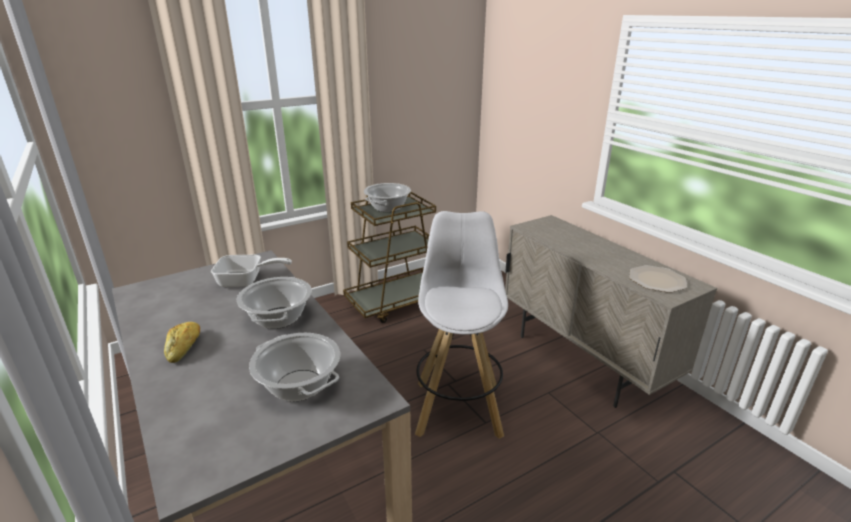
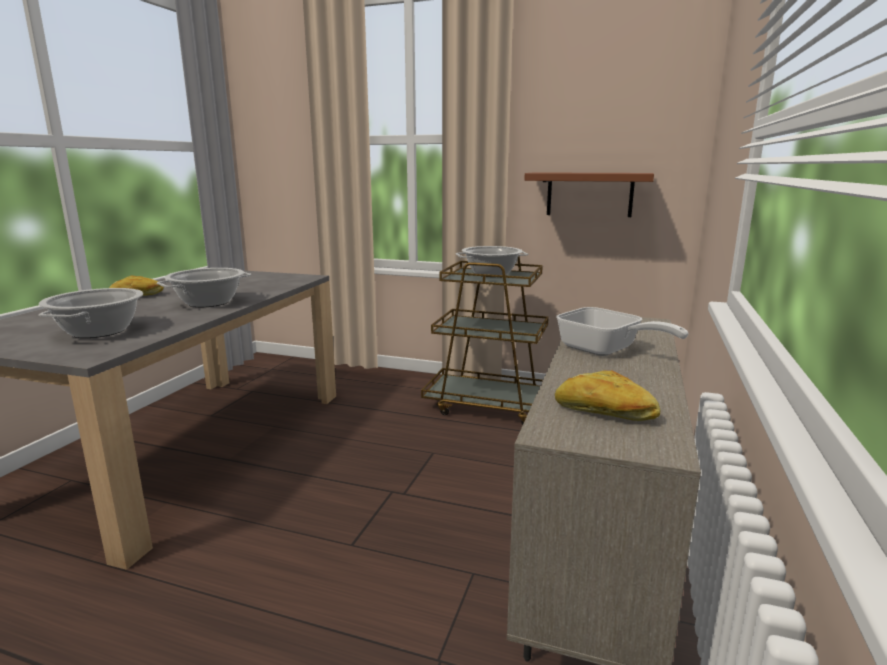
camera: 50 degrees right, 10 degrees down
frying pan [211,255,292,287] -> frying pan moved to [556,307,688,356]
white stool [415,211,508,439] -> none
plate [629,265,687,293] -> bread [555,370,660,421]
none -> brown shelf [524,172,654,217]

